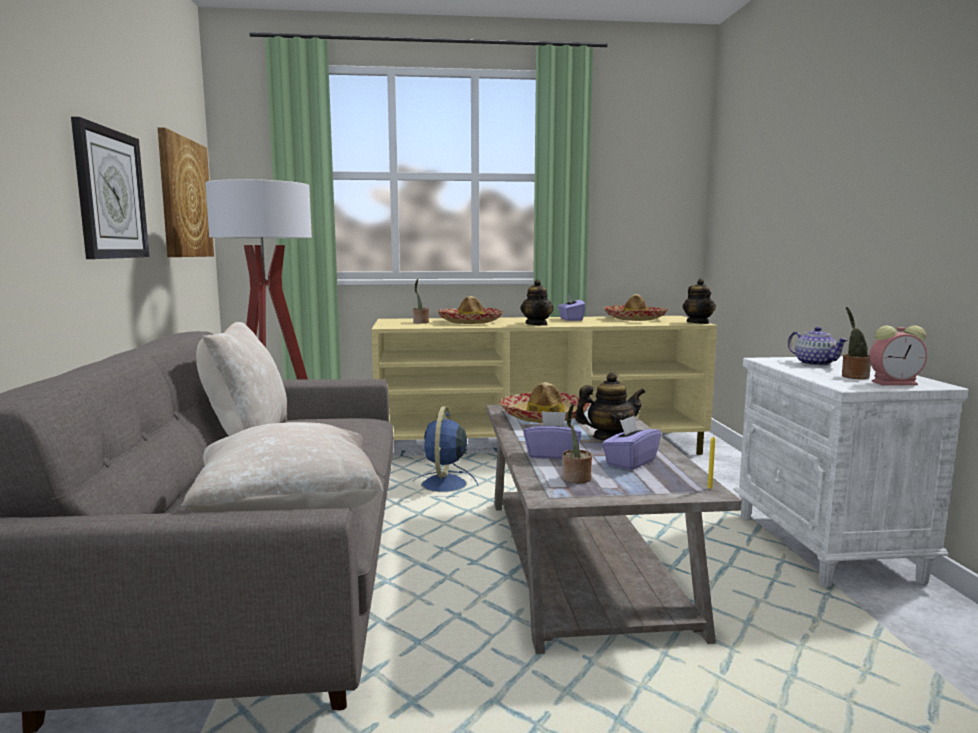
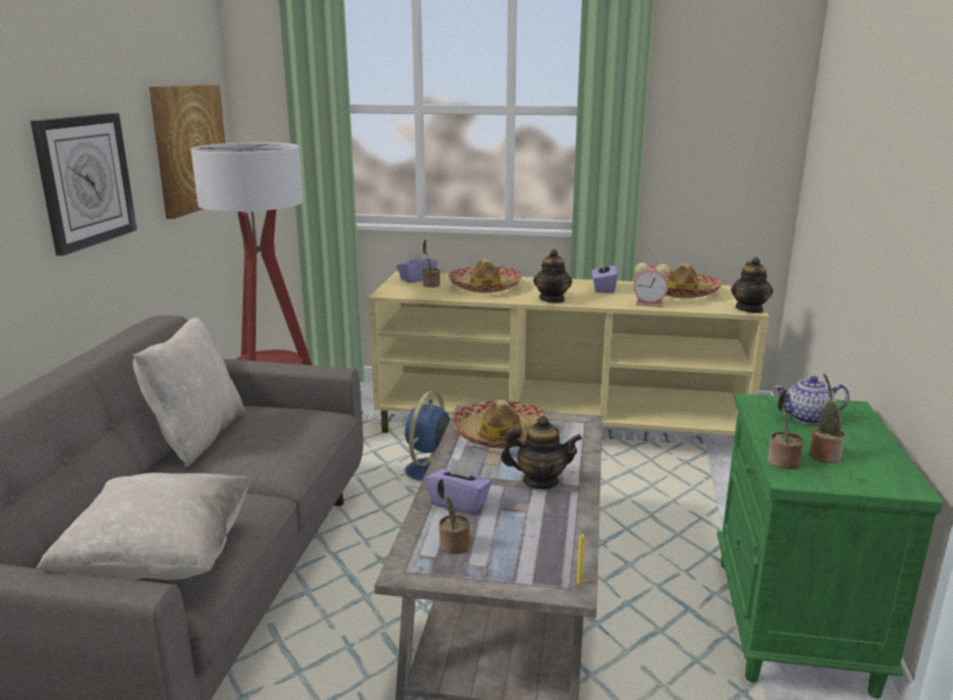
camera: 15 degrees right, 10 degrees up
purple tissue box [602,416,661,470] -> purple tissue box moved to [397,250,438,283]
white nightstand [733,356,968,587] -> green nightstand [717,394,943,699]
teapot [788,327,848,366] -> teapot turned 105 degrees clockwise [774,376,850,425]
alarm clock [869,326,927,385] -> alarm clock moved to [633,263,670,307]
none -> potted plant [768,389,803,469]

